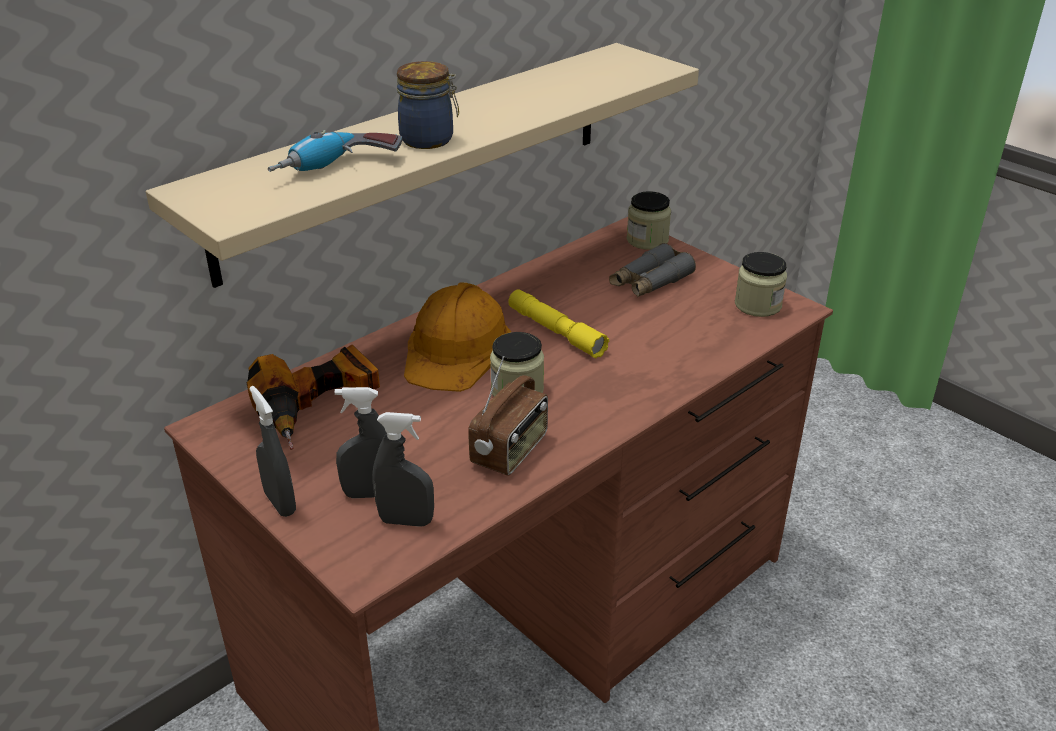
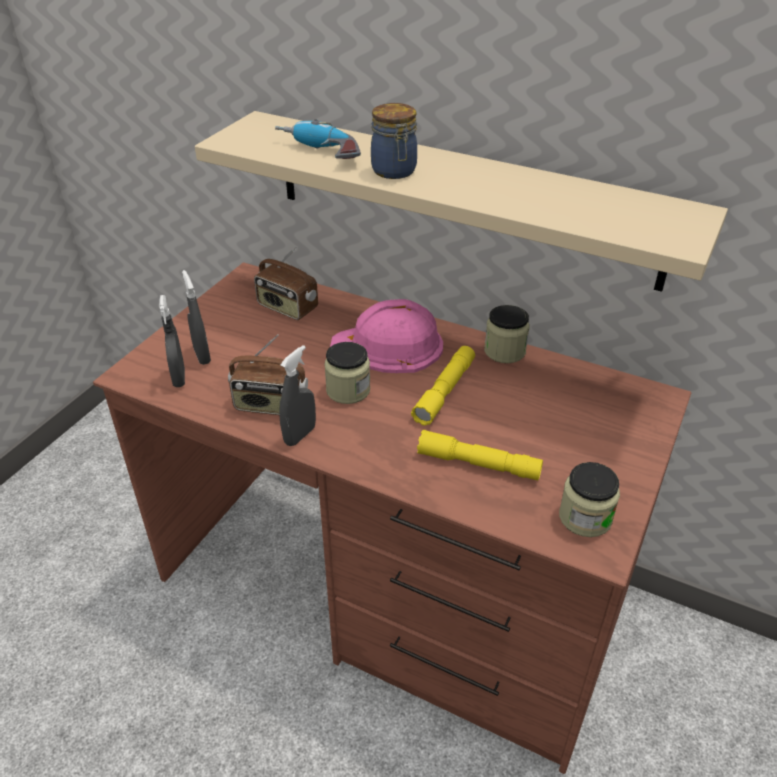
camera: 70 degrees right, 5 degrees up
power drill [247,345,380,450] -> radio [254,246,318,320]
grey spray bottle [249,386,296,517] -> grey spray bottle moved to [279,345,316,446]
orange hard hat [404,282,511,392] -> pink hard hat [330,299,443,373]
grey binoculars [609,243,696,297] -> none
jar [627,191,671,250] -> jar moved to [484,305,529,363]
none -> yellow flashlight [417,430,543,480]

